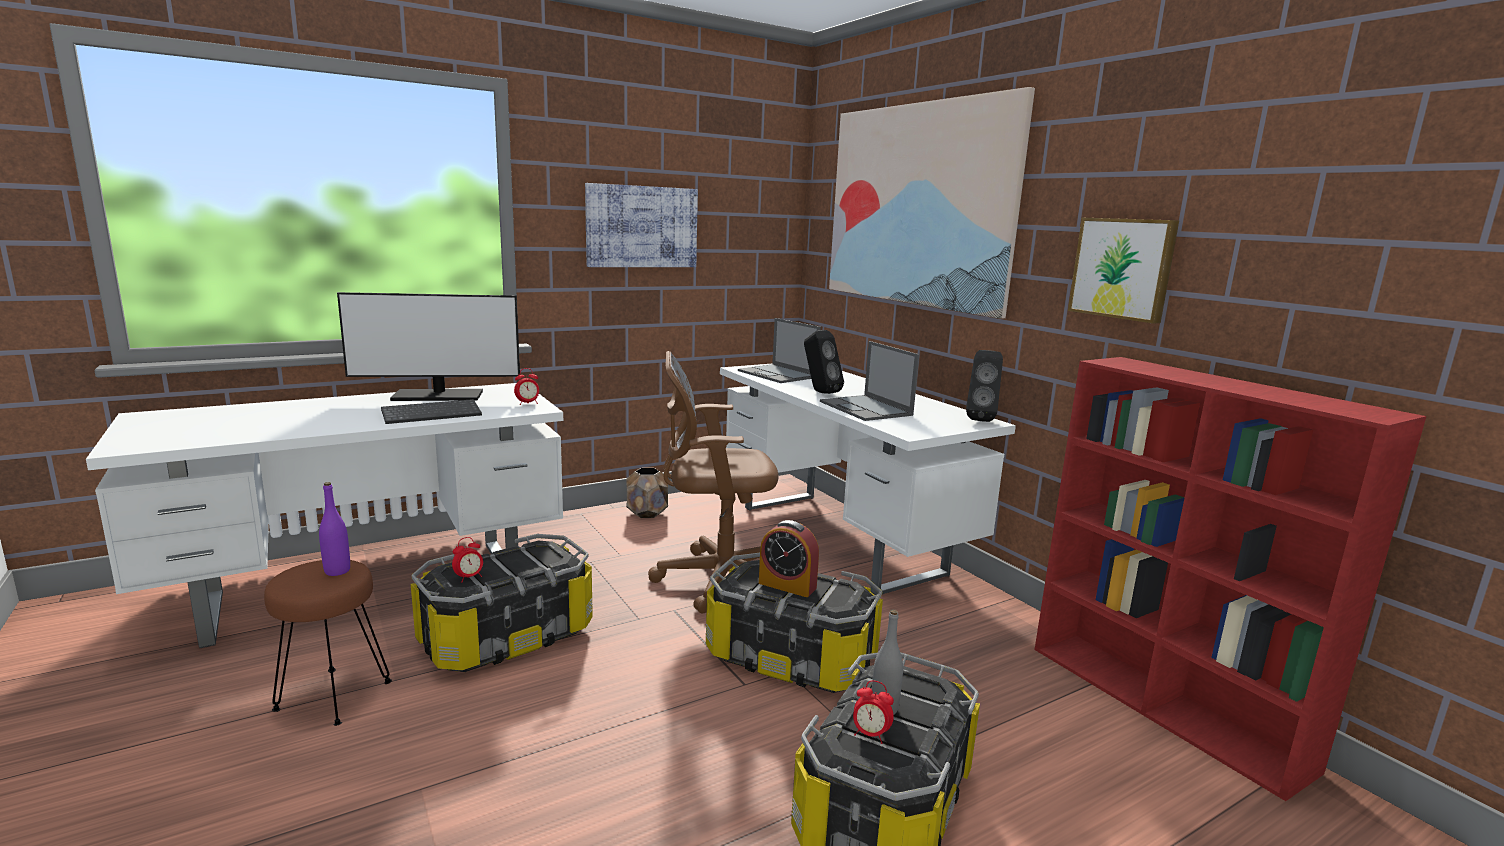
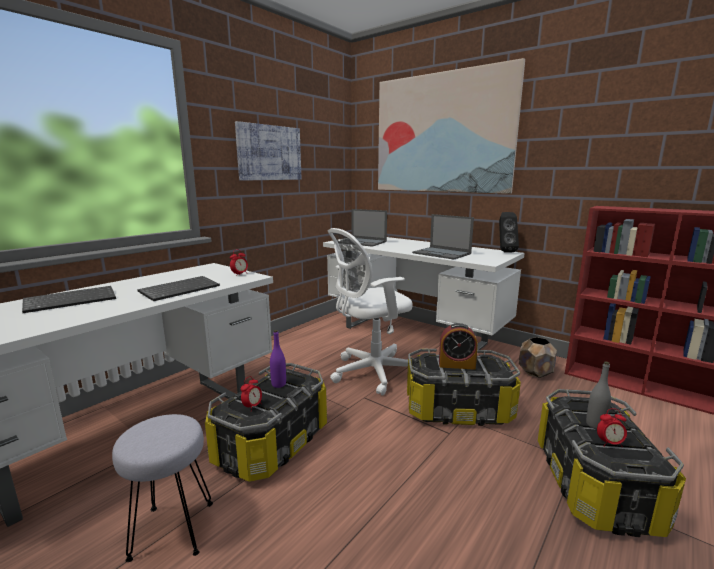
camera: 20 degrees left, 0 degrees up
brown stool [264,560,392,726] -> grey stool [112,414,213,562]
purple bottle [319,482,350,576] -> purple bottle moved to [270,330,286,388]
monitor [337,292,520,401] -> none
brown planter [626,468,668,518] -> brown planter moved to [519,337,557,378]
brown office chair [648,351,778,613] -> white office chair [328,228,413,396]
black speaker [804,330,844,394] -> none
picture [1068,218,1179,324] -> none
none -> keyboard [22,286,116,313]

